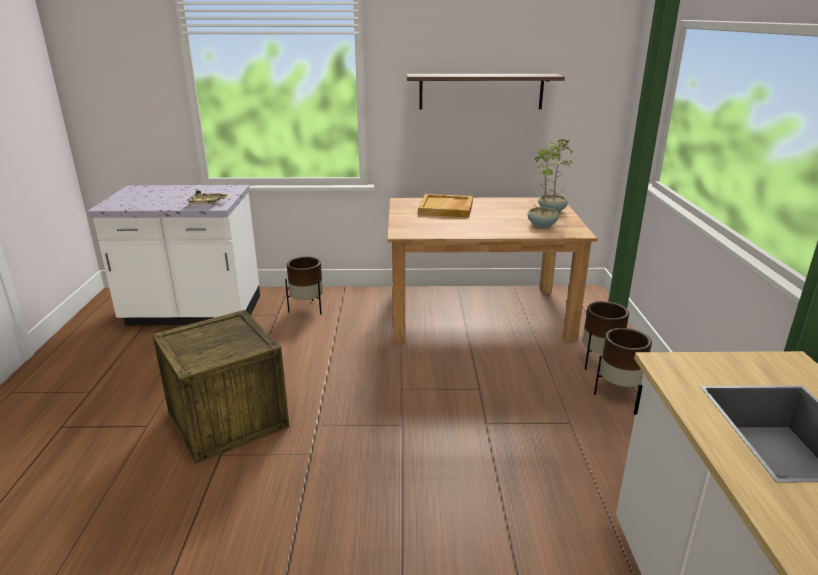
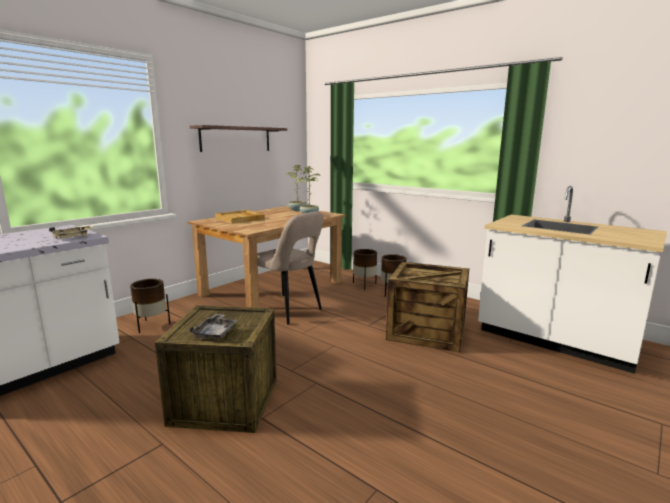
camera: 50 degrees left, 10 degrees down
none -> grey tray [190,314,238,340]
none -> beige chair [257,212,324,325]
none -> crate [386,262,469,352]

